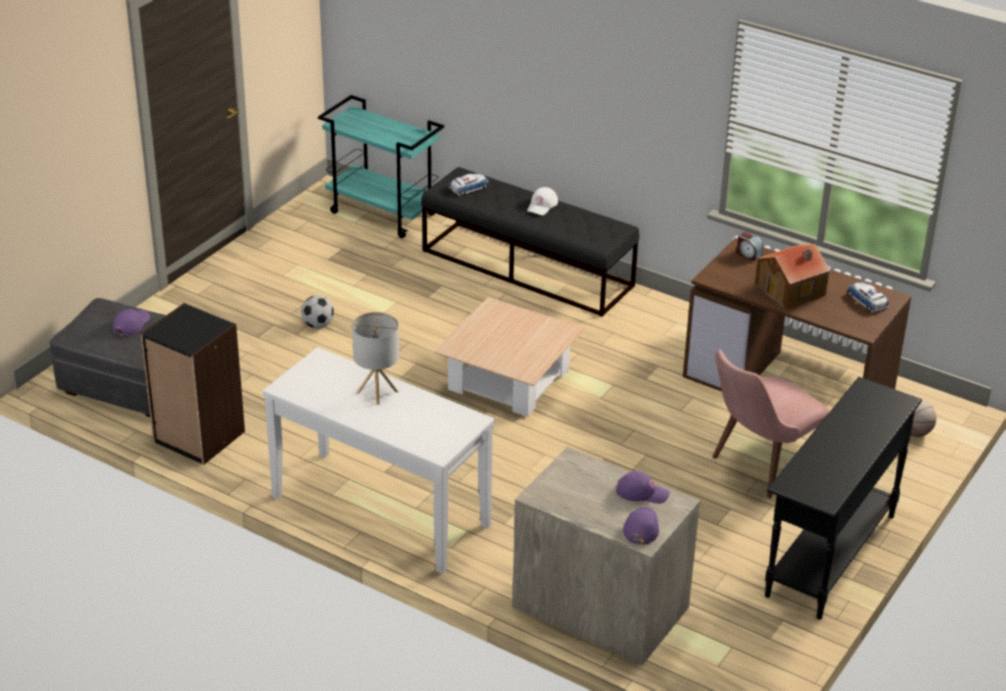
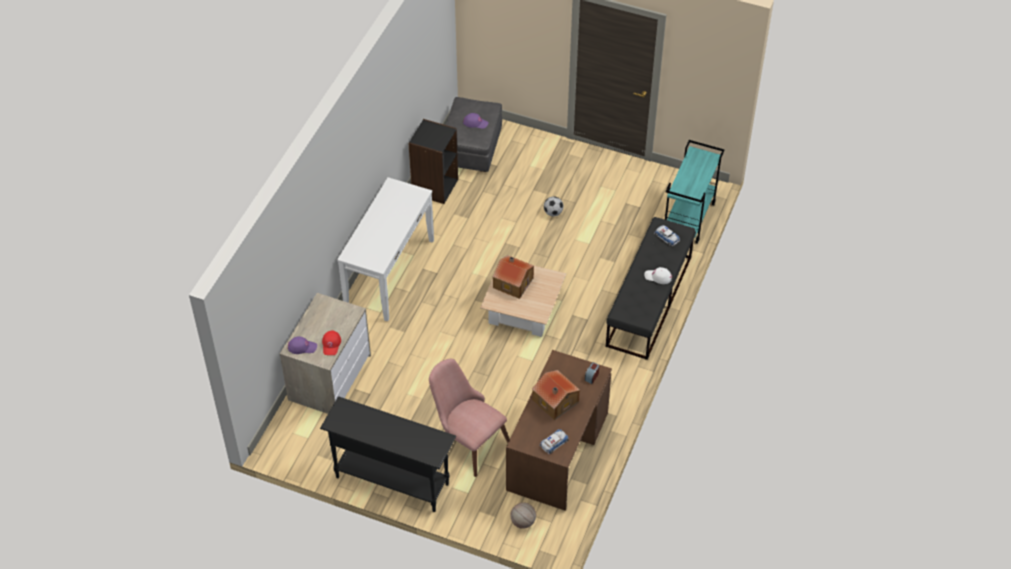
camera: 80 degrees right, 15 degrees up
table lamp [352,312,399,405] -> none
purple cap [616,471,670,504] -> red cap [322,330,341,355]
none -> toy house [493,255,534,299]

